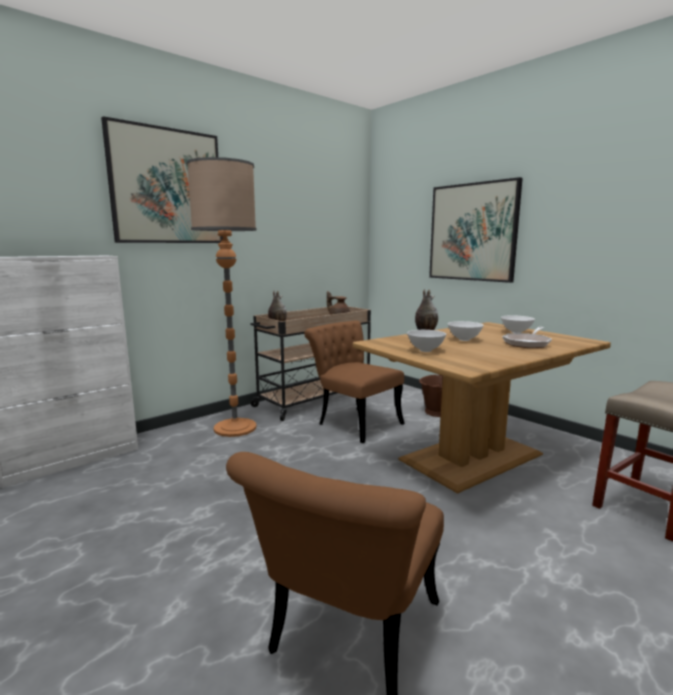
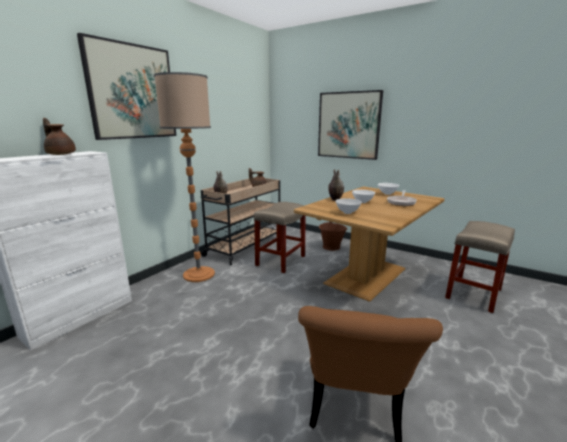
camera: 15 degrees left, 5 degrees up
brown chair [304,321,405,443] -> beige stool [254,202,306,273]
none -> brown teapot [43,118,76,155]

